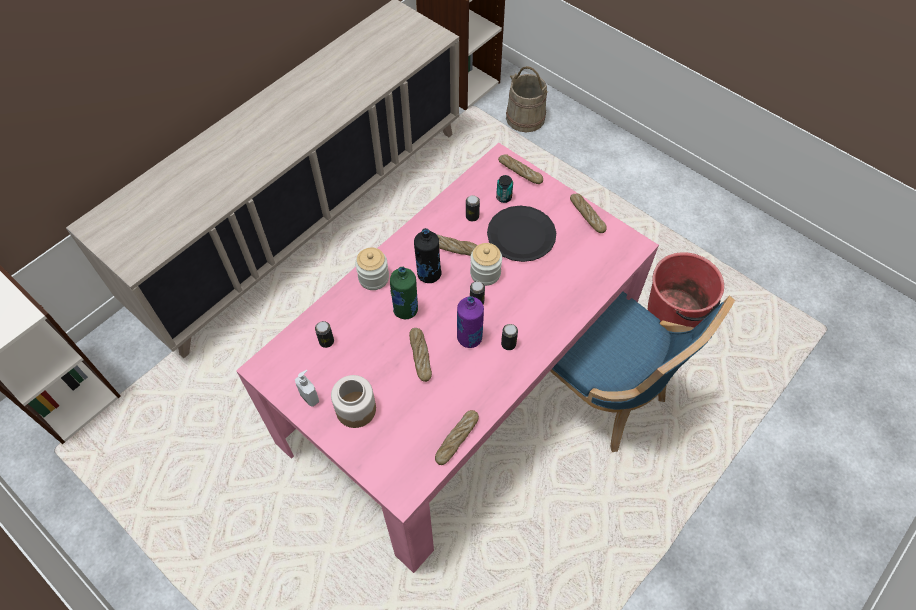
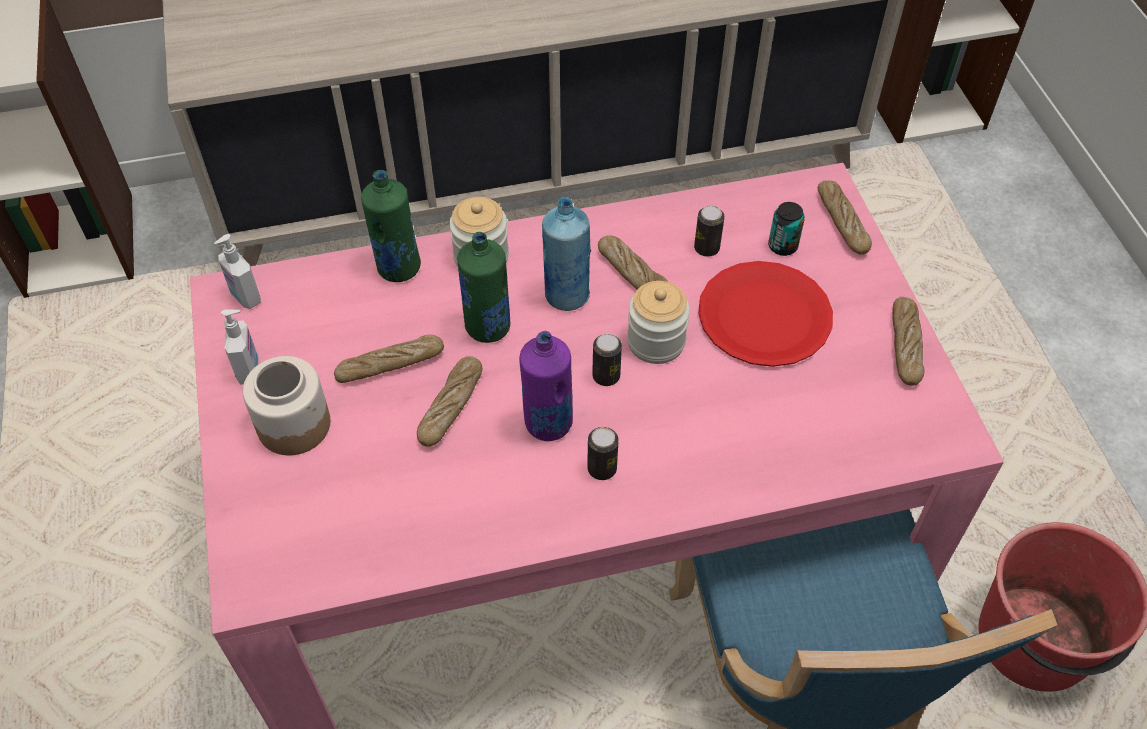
camera: 35 degrees right, 5 degrees down
can [315,321,334,348] -> none
black bottle [414,228,442,283] -> blue bottle [542,197,591,311]
bread [435,410,479,465] -> bread moved to [334,335,444,383]
black plate [487,206,556,262] -> red plate [698,261,833,367]
beige bucket [506,66,548,132] -> none
none -> soap dispenser [214,234,261,309]
none -> green bottle [361,170,421,282]

